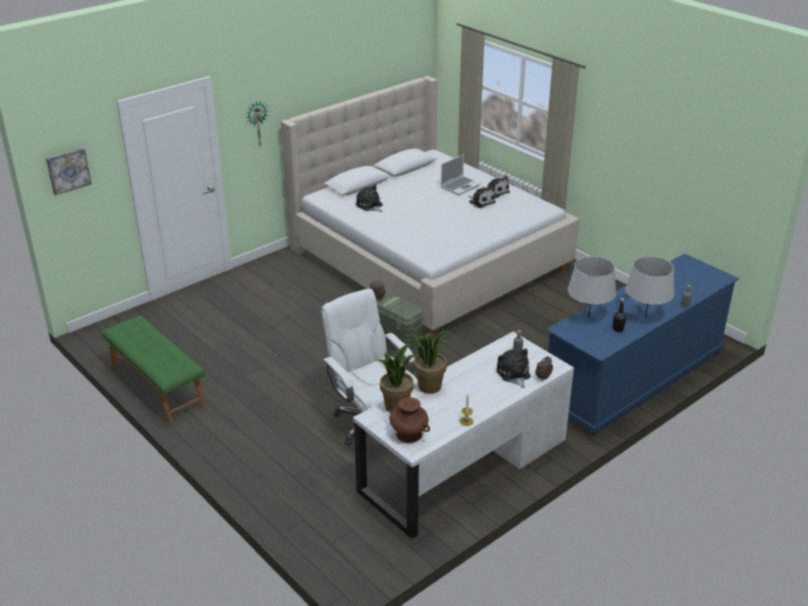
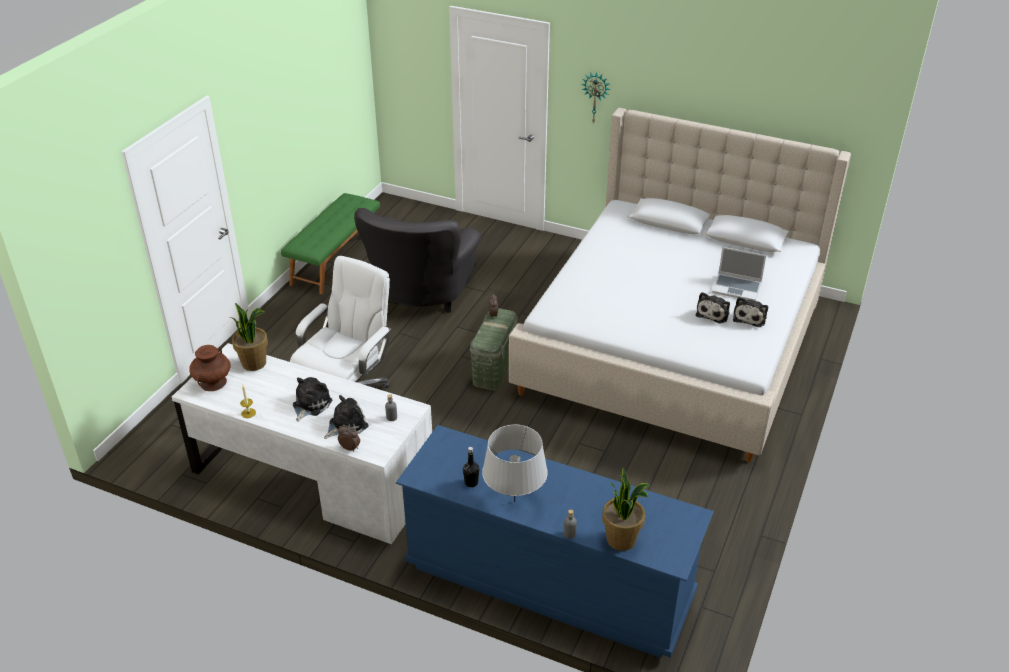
camera: 65 degrees right, 5 degrees up
picture [46,147,92,195] -> none
plush toy [356,184,383,212] -> plush toy moved to [293,377,332,422]
potted plant [413,331,451,394] -> potted plant moved to [602,467,650,551]
grey table lamp [568,256,616,318] -> none
none -> grey armchair [354,208,481,313]

